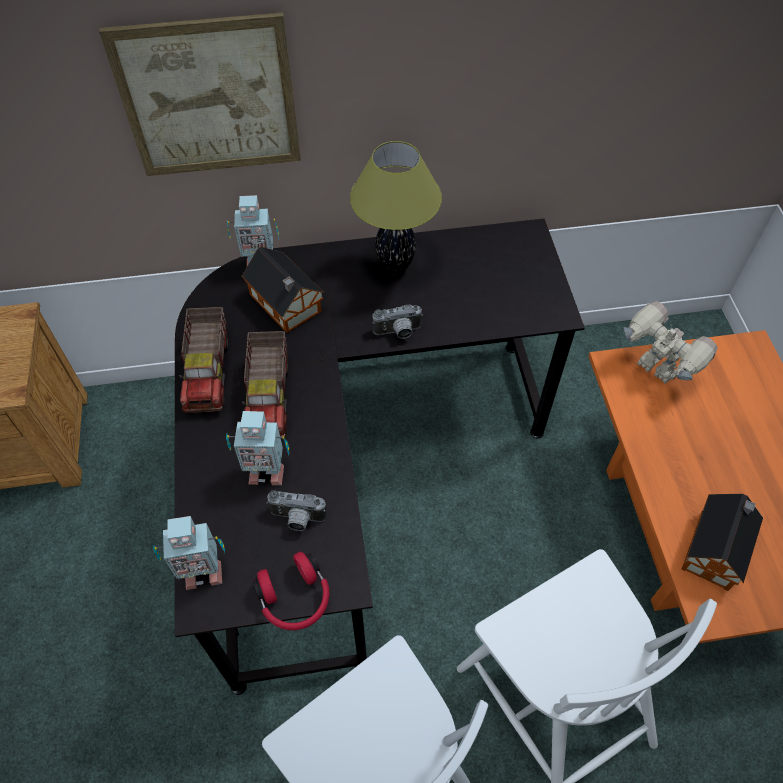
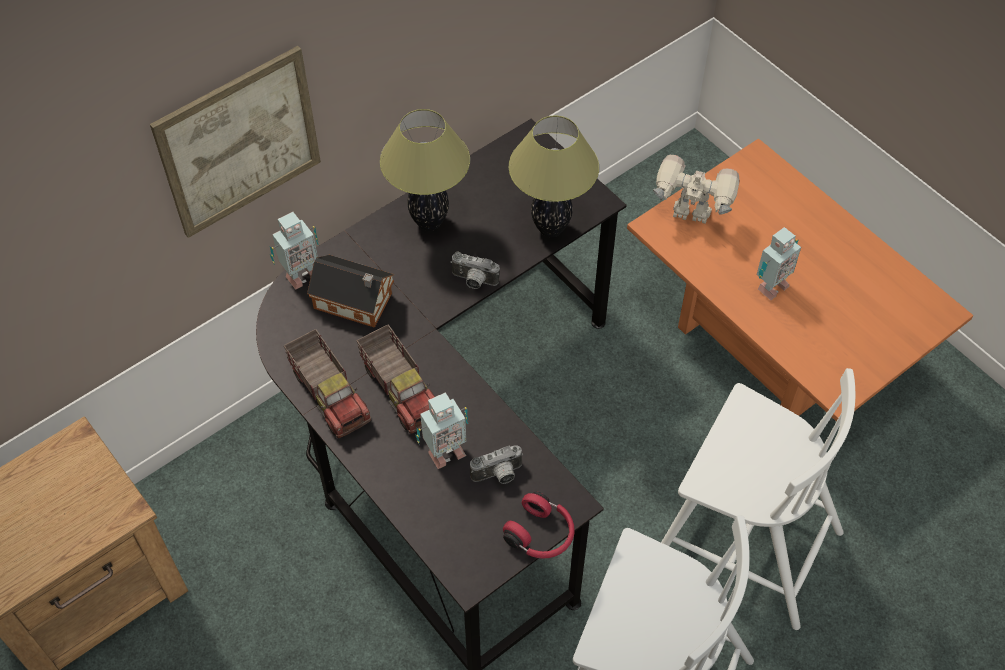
camera: 30 degrees left, 0 degrees up
toy robot [153,516,225,590] -> toy robot moved to [757,227,801,300]
camera [372,304,423,339] -> camera turned 60 degrees clockwise [450,252,500,289]
toy house [681,494,763,591] -> none
none -> table lamp [509,116,599,237]

